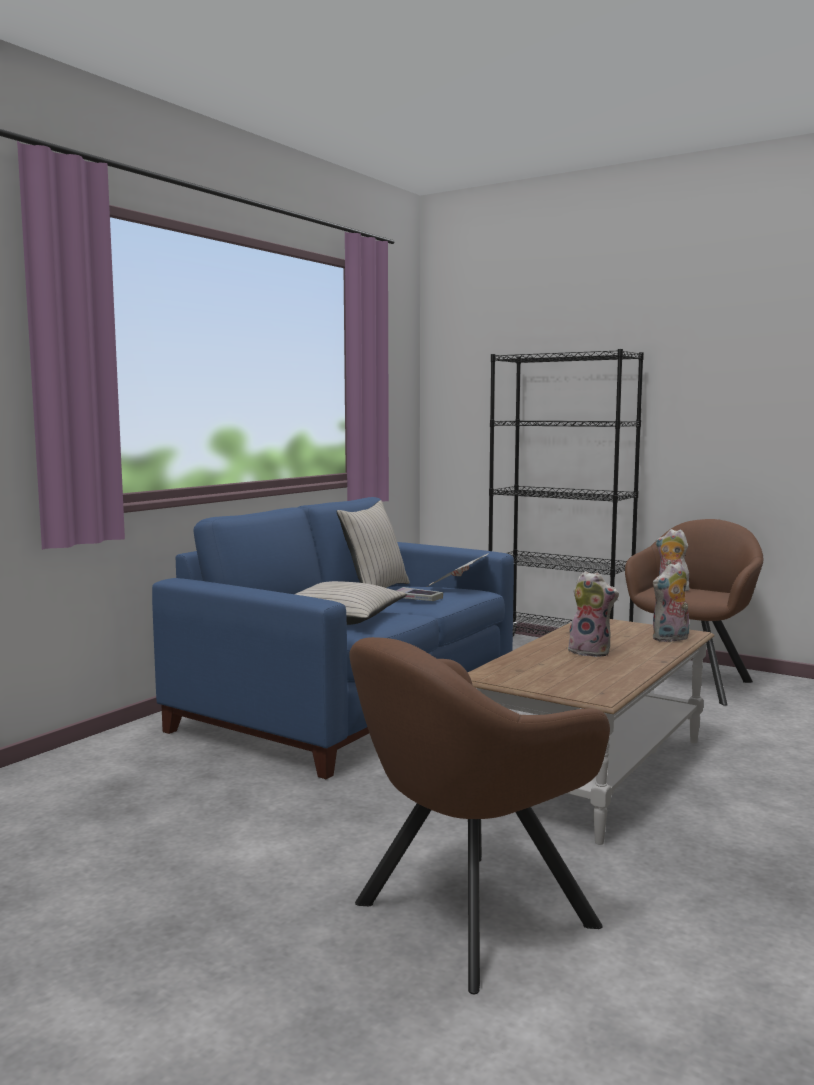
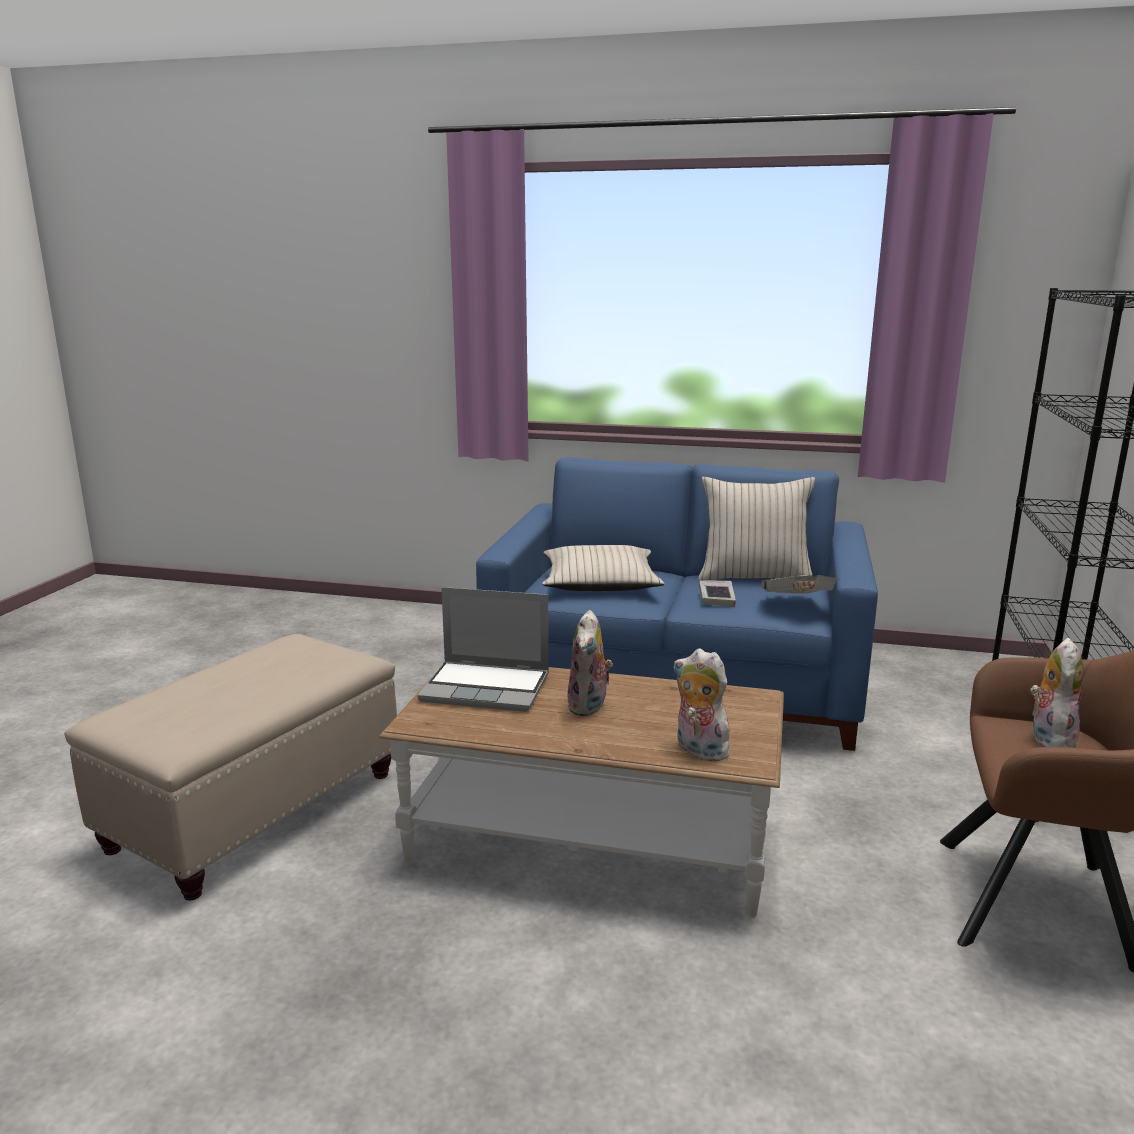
camera: 70 degrees right, 10 degrees up
brown armchair [350,637,610,994] -> beige ottoman [64,634,397,900]
none -> laptop [418,587,549,712]

